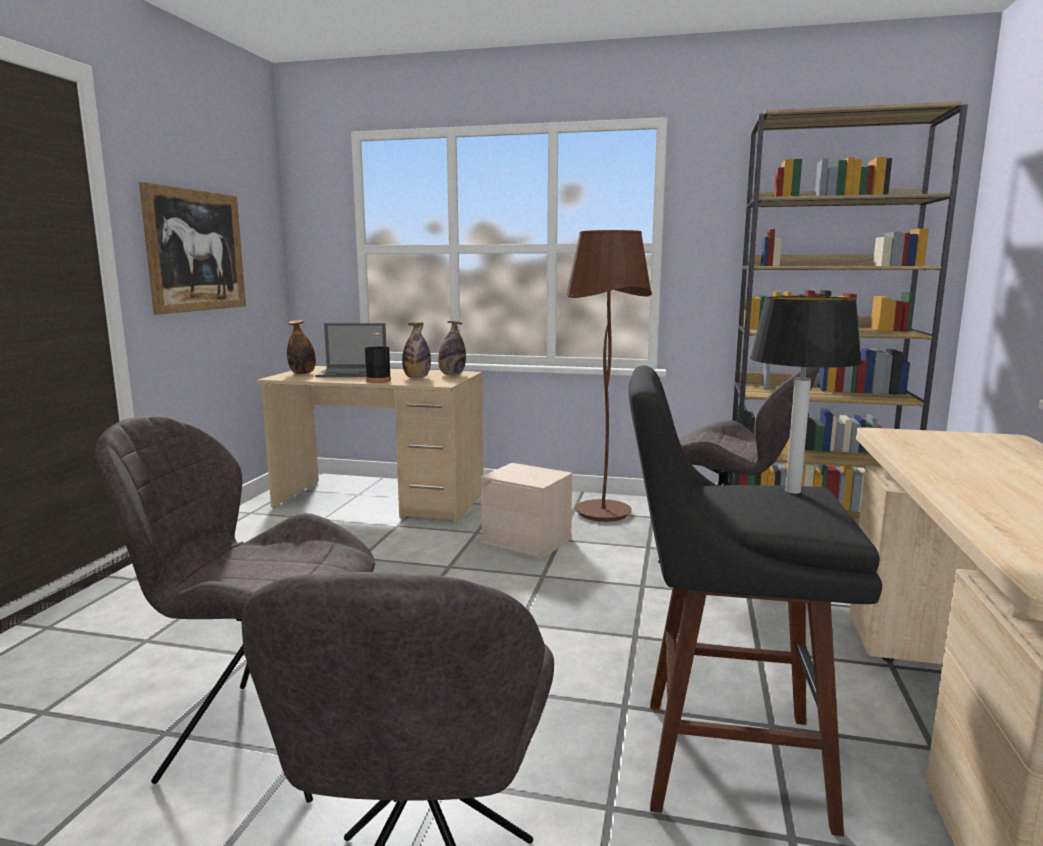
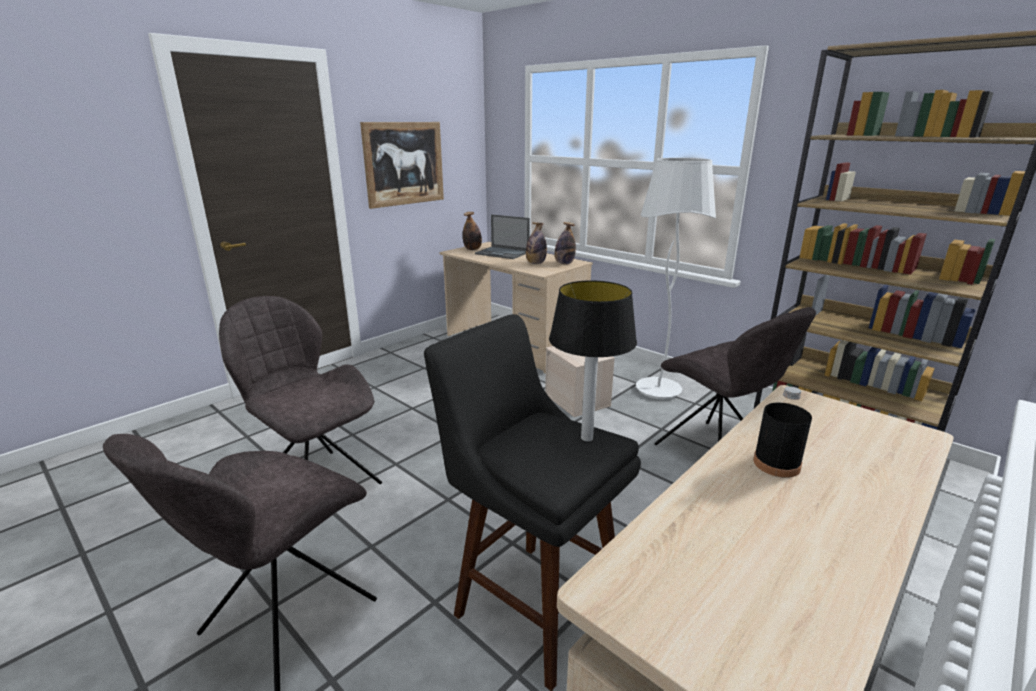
camera: 30 degrees right, 10 degrees up
black bottle [365,333,391,383] -> black bottle moved to [753,386,812,478]
brown floor lamp [566,230,652,522] -> white floor lamp [636,158,716,400]

